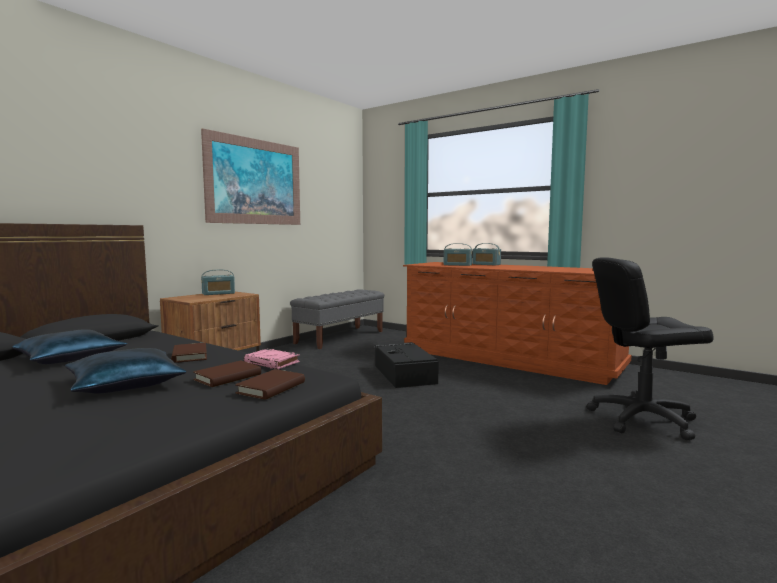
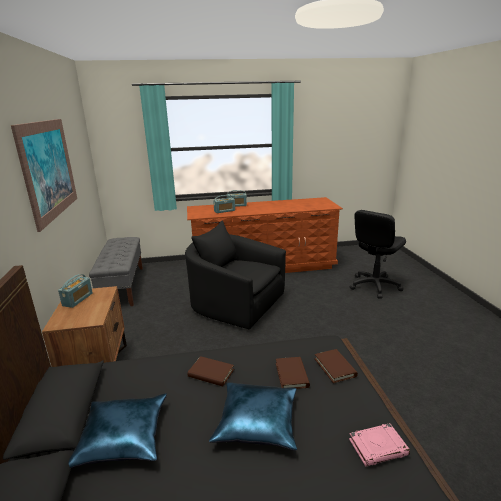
camera: 45 degrees left, 15 degrees up
pink book [244,349,300,369] -> pink book moved to [349,423,410,466]
black storage box [375,342,439,388] -> black armchair [185,221,286,329]

